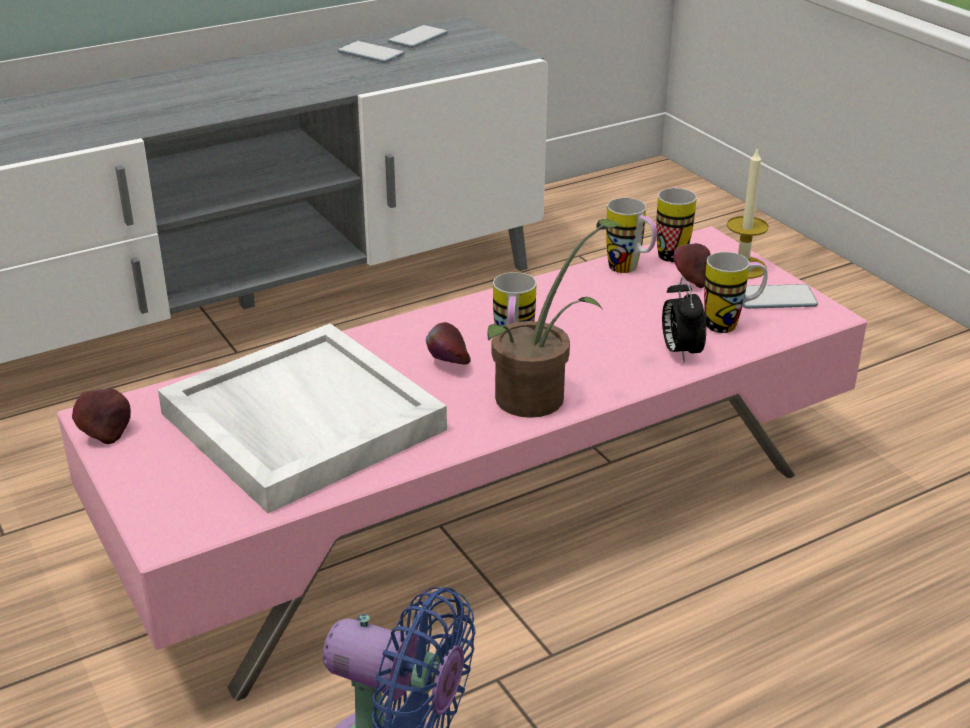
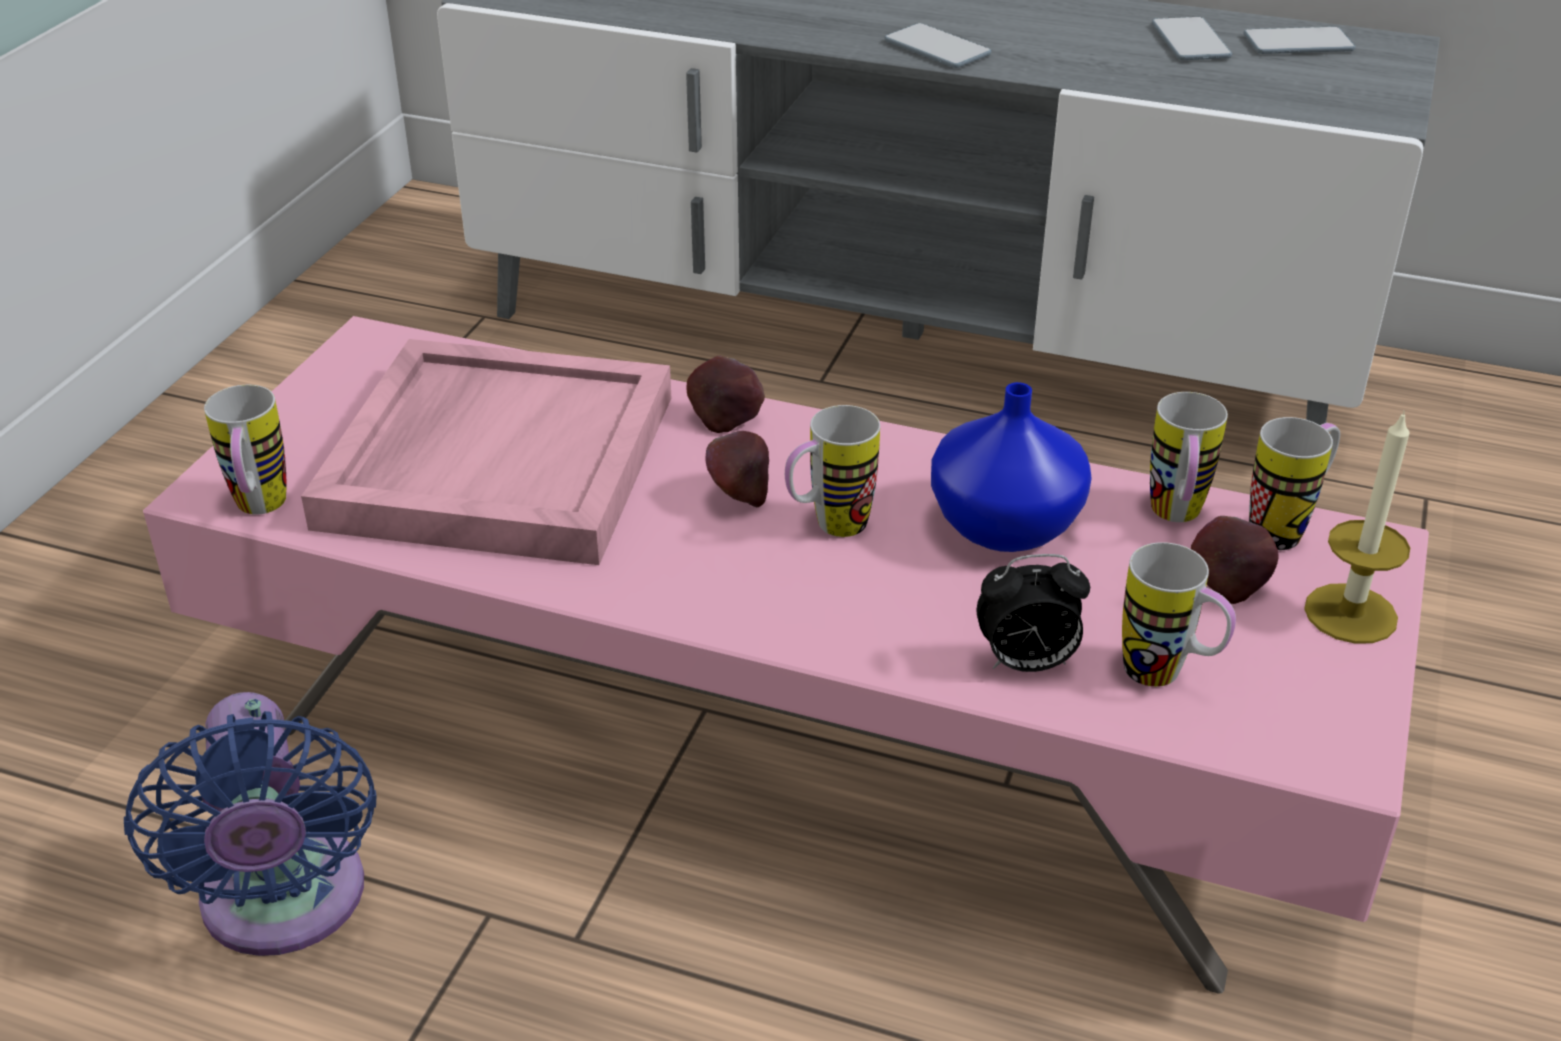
camera: 50 degrees right, 5 degrees up
apple [72,389,131,444] -> apple moved to [686,356,765,433]
white tray [158,323,447,513] -> pink tray [301,339,671,565]
potted plant [488,219,622,418] -> none
alarm clock [662,277,706,363] -> alarm clock turned 135 degrees counterclockwise [976,554,1090,672]
phone [743,284,818,309] -> phone moved to [884,23,991,68]
none -> mug [204,385,286,515]
none -> blue vase [931,382,1092,552]

